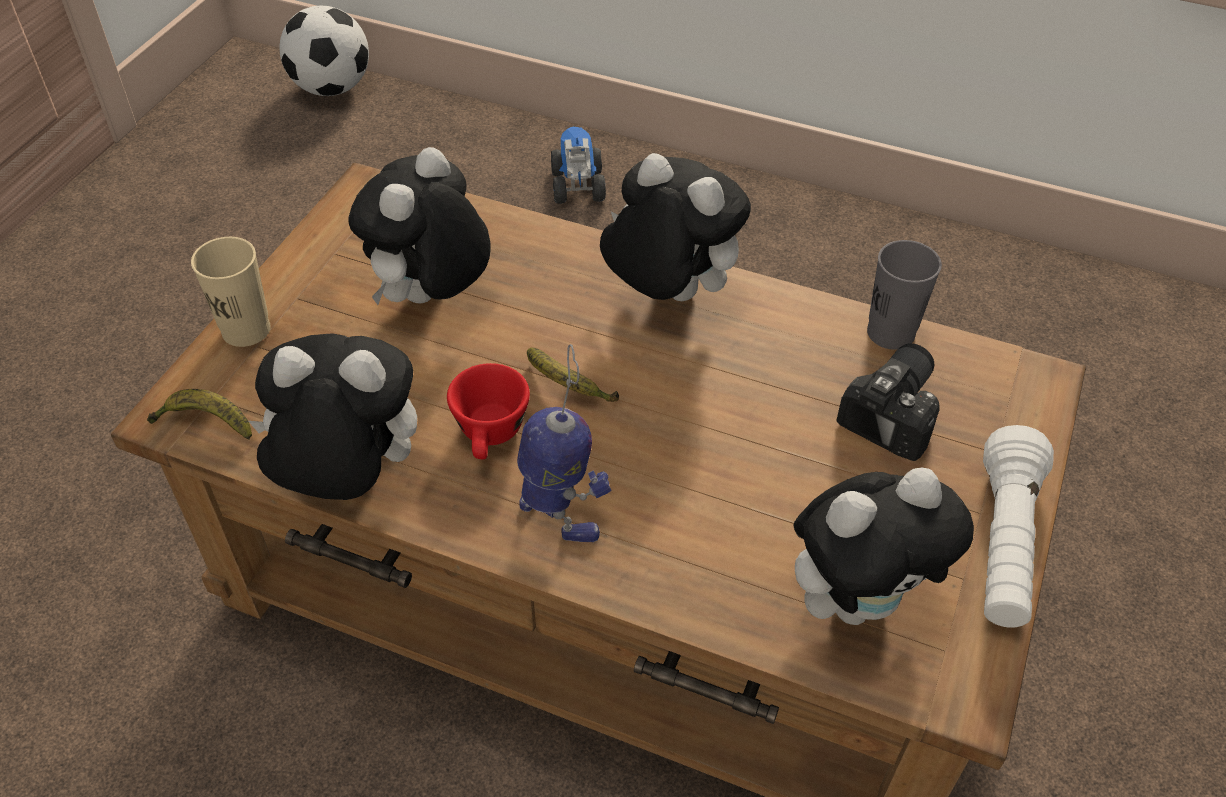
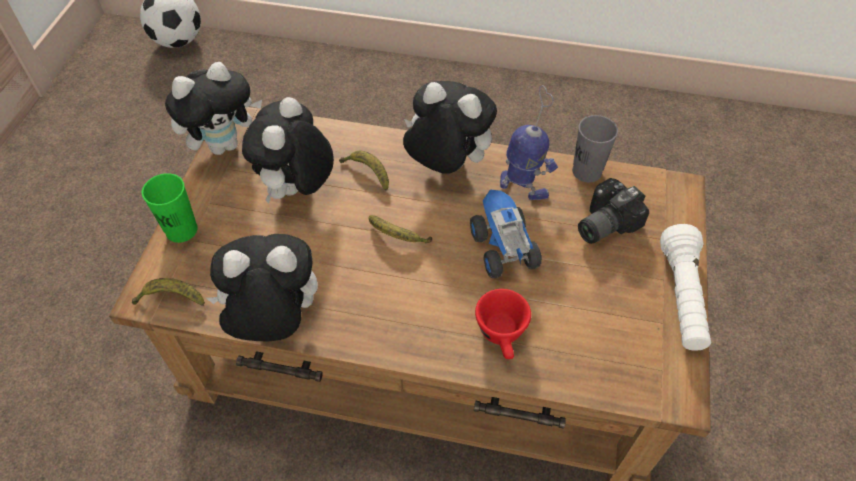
camera: 10 degrees left, 5 degrees up
beige cup [191,237,271,347] -> green cup [142,173,198,243]
red cup [447,363,530,459] -> red cup moved to [475,289,531,359]
toy robot [517,344,612,542] -> toy robot moved to [500,85,558,200]
toy truck [551,127,606,204] -> toy truck moved to [470,190,542,278]
plush toy [793,467,974,625] -> plush toy moved to [165,62,262,155]
camera [836,343,940,461] -> camera turned 150 degrees counterclockwise [578,178,649,244]
none -> banana [339,151,389,190]

